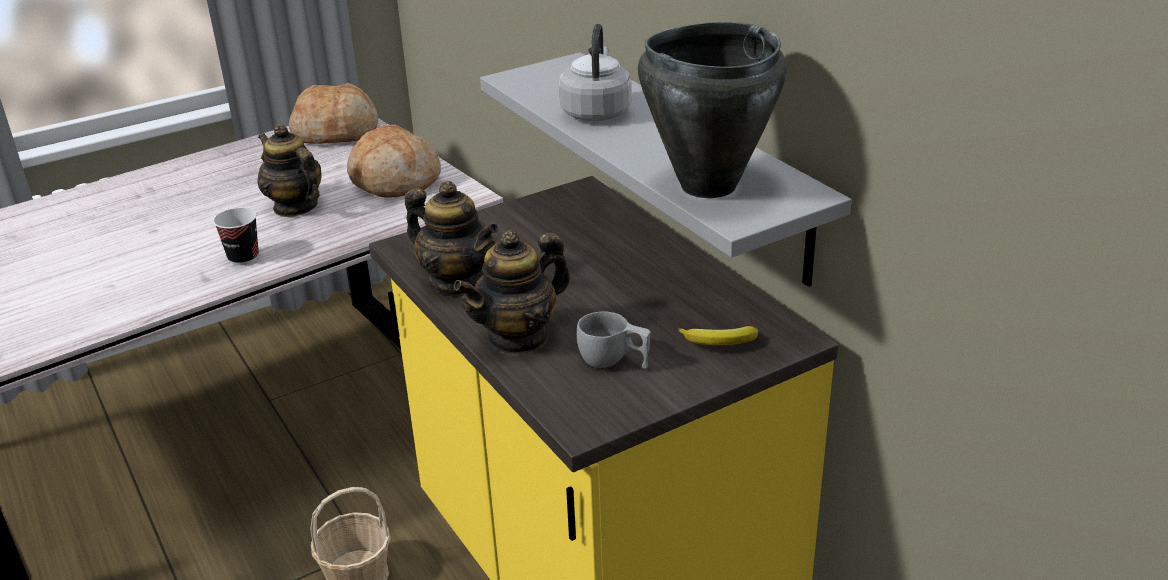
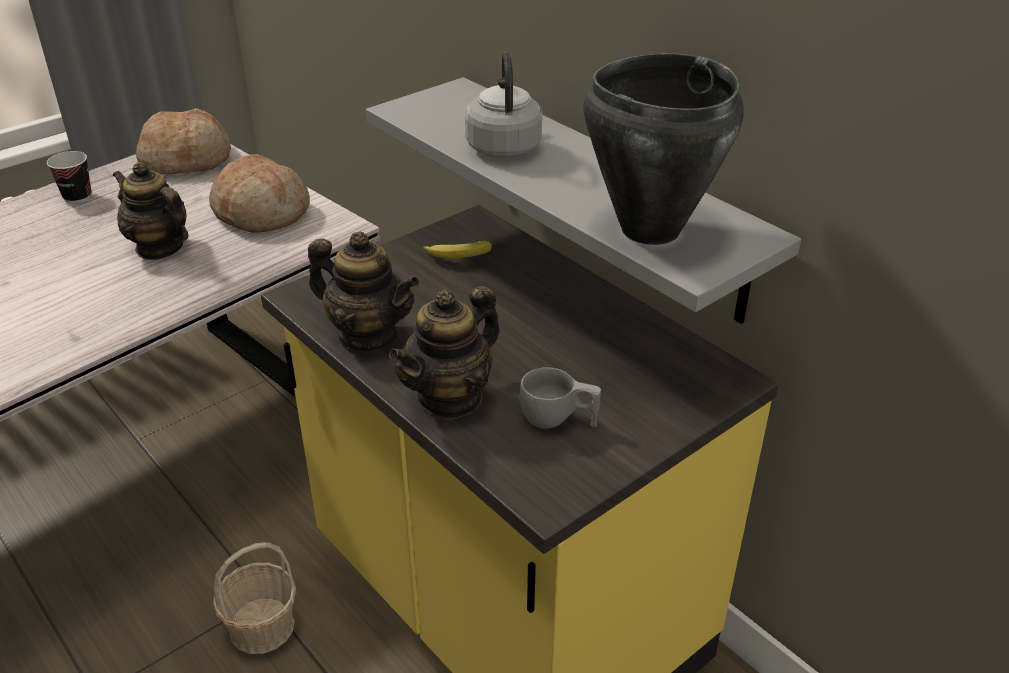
camera: 10 degrees left, 5 degrees up
cup [213,208,259,265] -> cup moved to [47,151,92,203]
banana [678,326,758,345] -> banana moved to [423,241,492,258]

